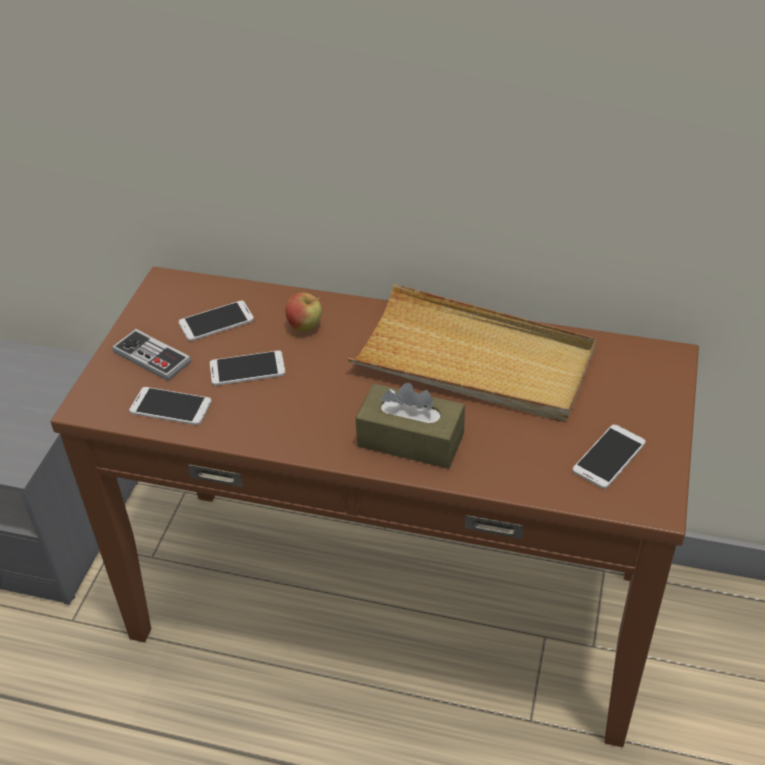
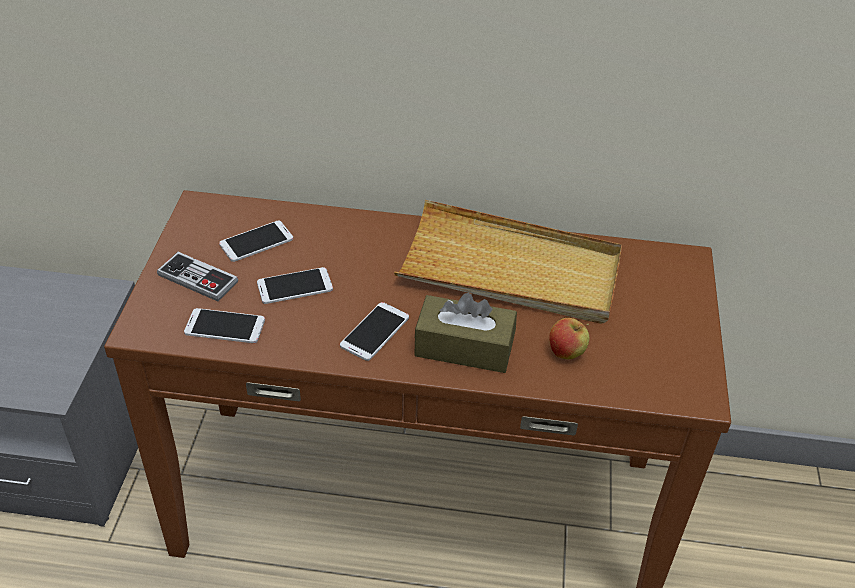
camera: 10 degrees left, 0 degrees up
apple [285,292,322,332] -> apple moved to [549,318,589,359]
phone [572,424,646,489] -> phone moved to [340,302,409,361]

